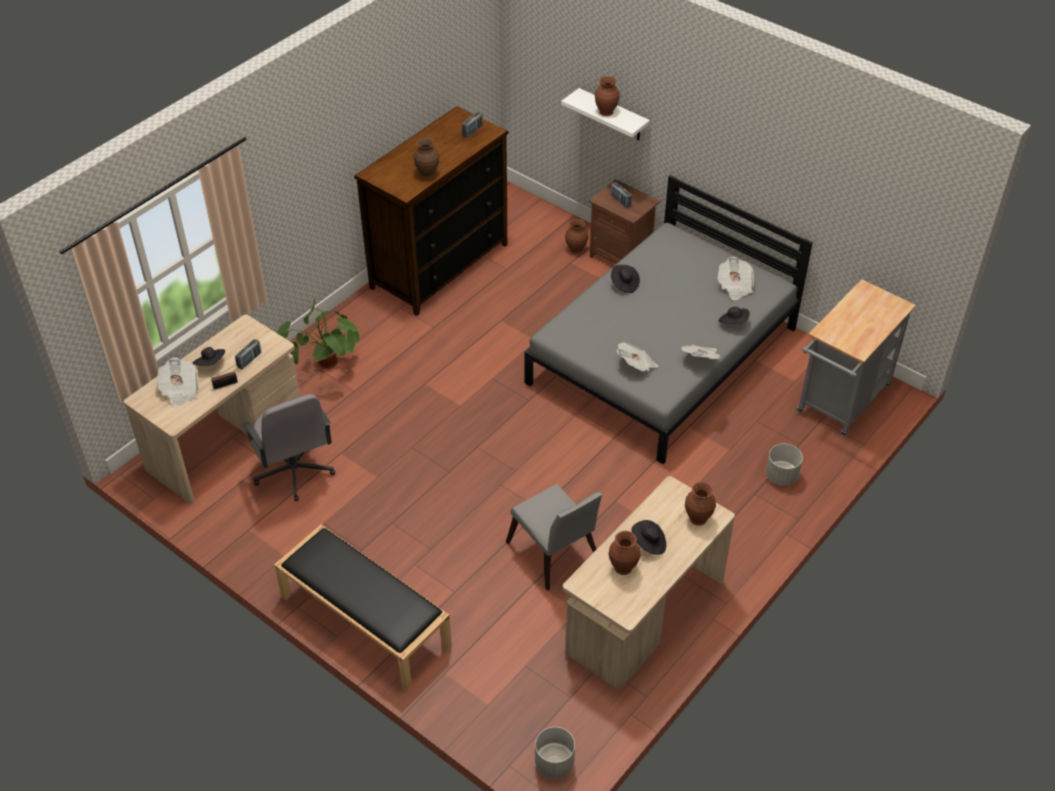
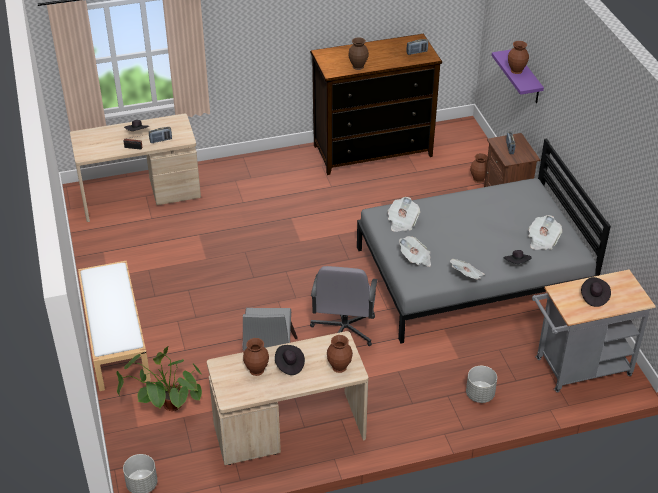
camera: 35 degrees right, 5 degrees down
newspaper [156,358,199,407] -> newspaper moved to [387,197,420,232]
grey office chair [243,394,335,501] -> grey office chair moved to [310,266,378,346]
black bench [274,525,452,691] -> white bench [78,260,151,391]
potted plant [277,299,360,369] -> potted plant moved to [117,346,202,411]
white shelf [561,88,650,140] -> purple shelf [492,50,544,103]
black hat [611,265,640,293] -> black hat moved to [581,277,611,307]

